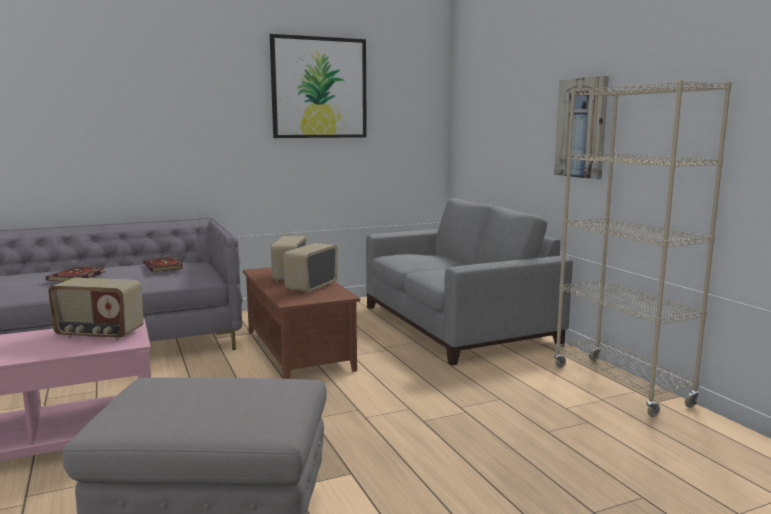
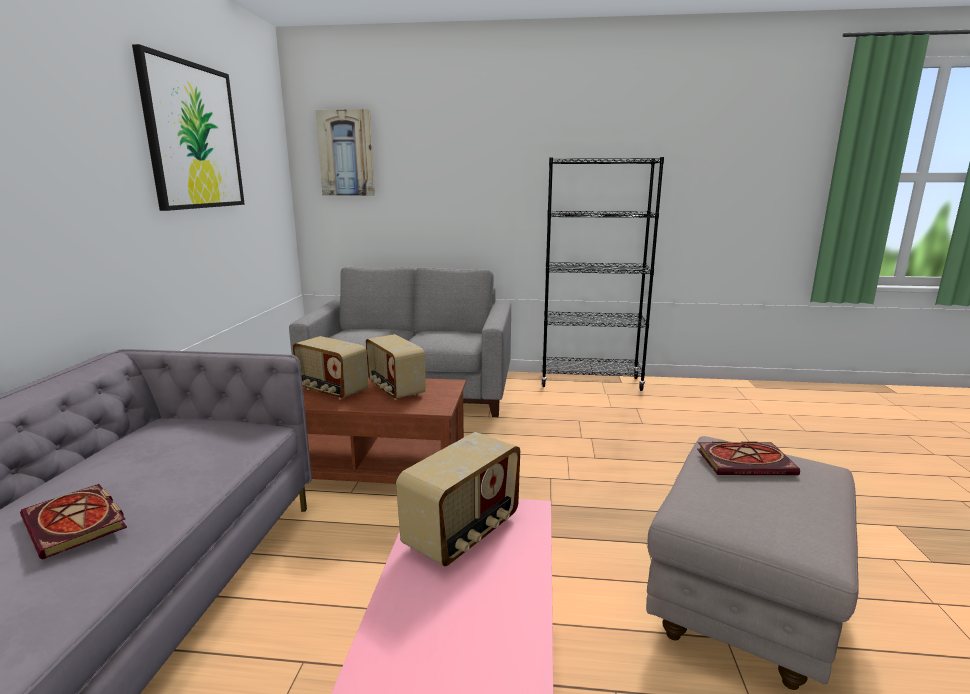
camera: 60 degrees left, 5 degrees up
book [143,257,183,272] -> book moved to [697,441,800,475]
picture [554,76,609,179] -> picture moved to [315,109,375,196]
beige bookcase [554,80,732,417] -> black bookcase [541,157,664,391]

